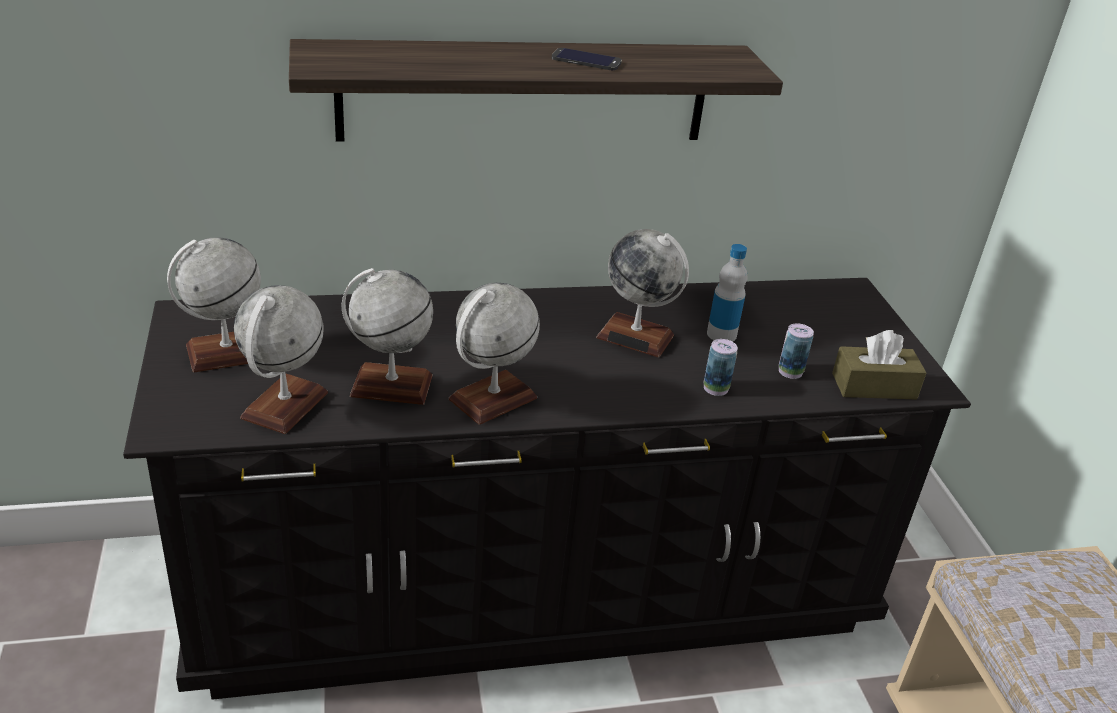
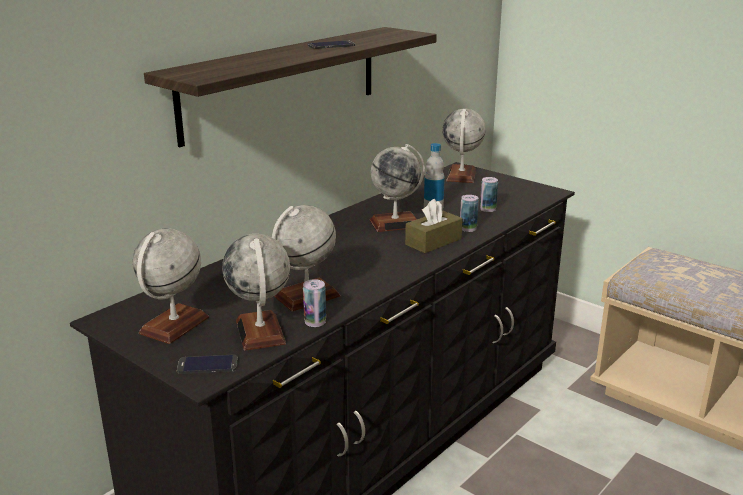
camera: 35 degrees left, 10 degrees down
globe [449,283,540,425] -> globe moved to [442,109,486,183]
brown tissue box [832,330,927,399] -> brown tissue box moved to [405,199,463,253]
none -> phone [177,355,238,374]
none -> can [303,279,326,327]

